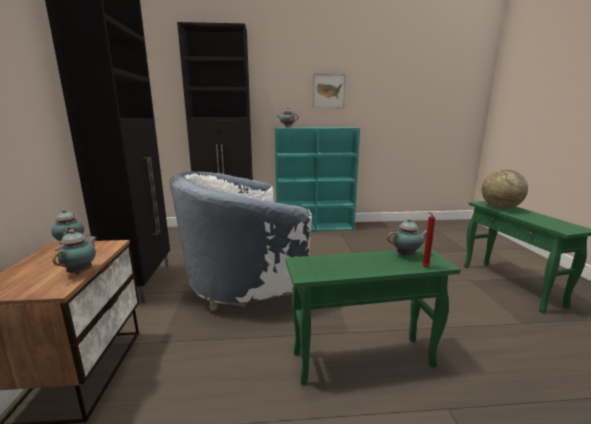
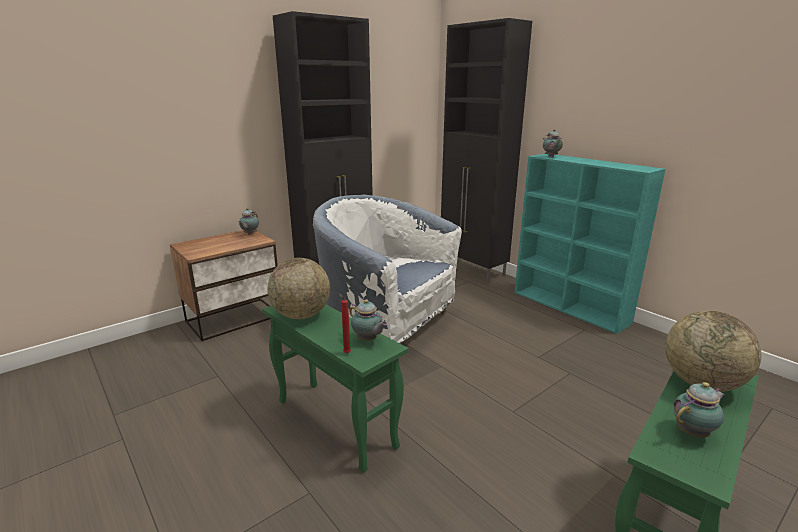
camera: 55 degrees right, 5 degrees up
teapot [53,230,97,274] -> teapot moved to [673,382,725,438]
picture [313,74,346,108] -> none
none -> globe [267,258,330,319]

